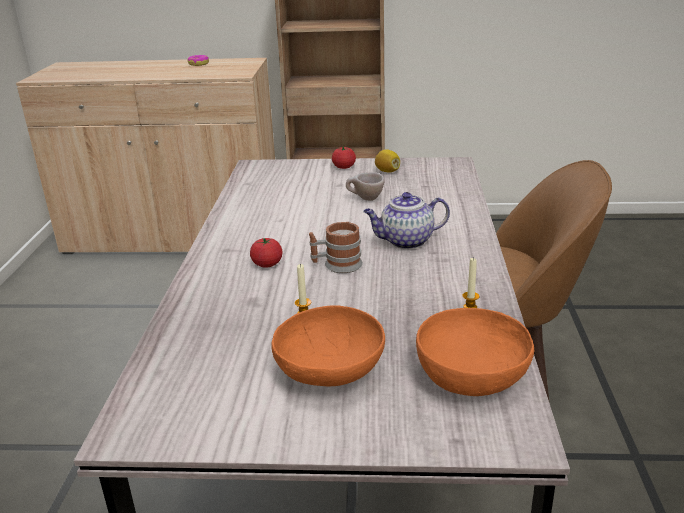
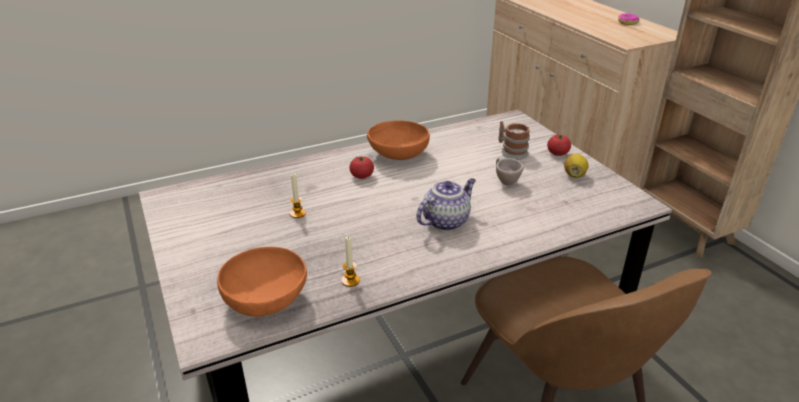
camera: 60 degrees right, 5 degrees up
orange bowl [271,305,385,386] -> orange bowl moved to [367,120,430,160]
mug [309,222,363,273] -> mug moved to [498,121,530,160]
teapot [363,192,450,249] -> teapot turned 90 degrees clockwise [416,178,476,231]

